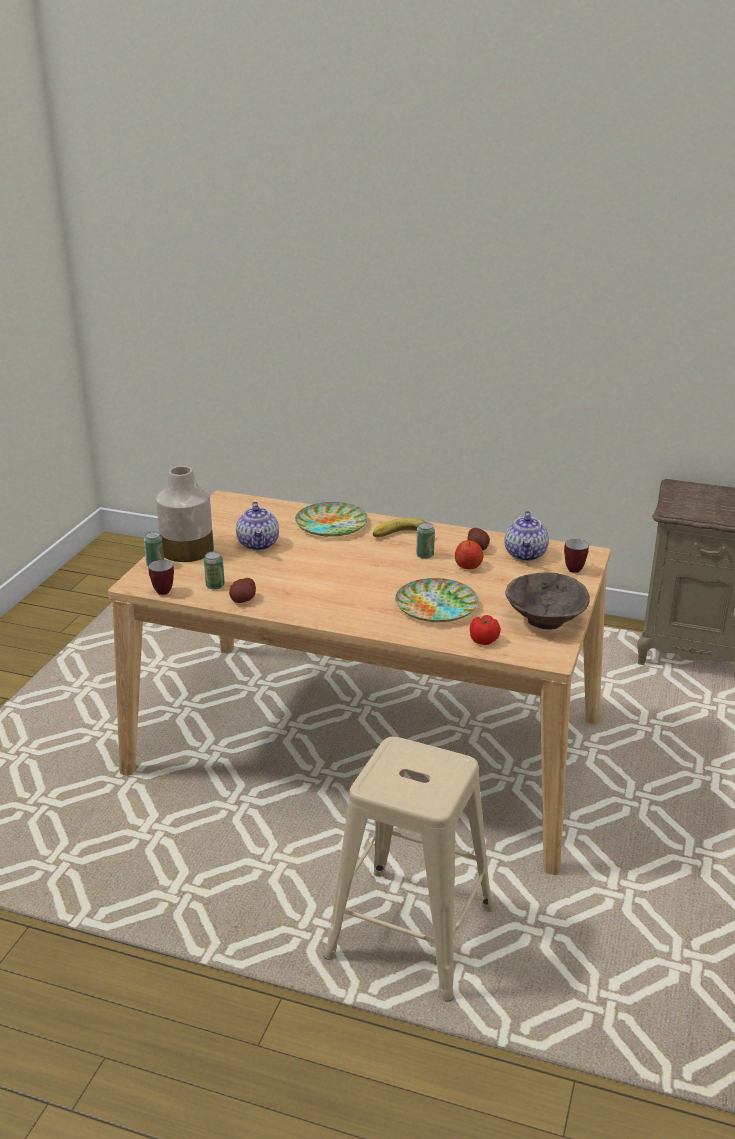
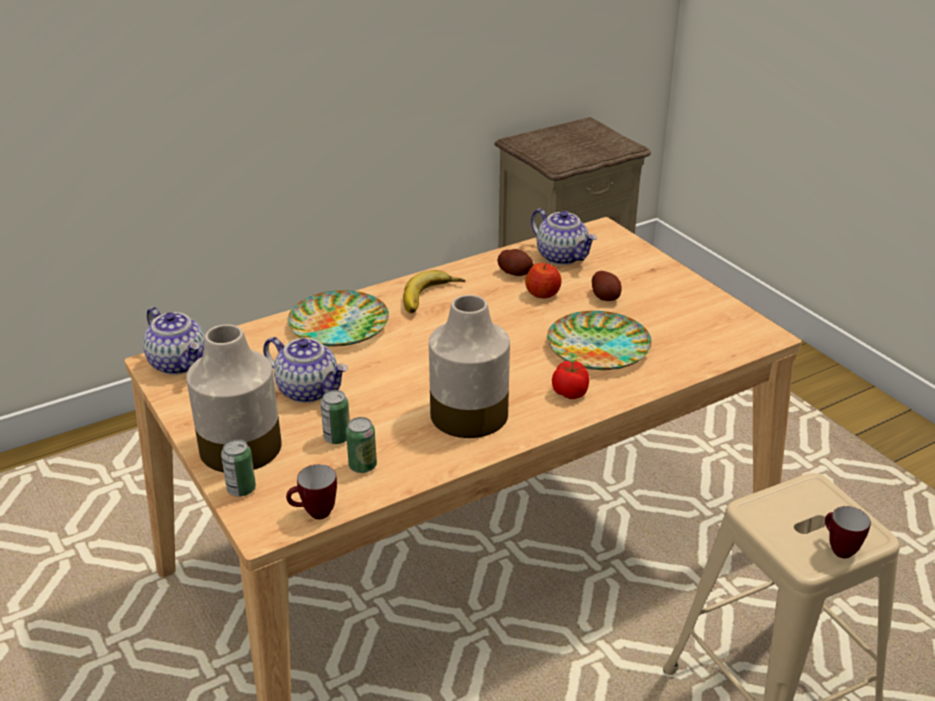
camera: 50 degrees left, 5 degrees up
potato [229,578,256,603] -> potato moved to [592,271,622,301]
can [416,522,435,559] -> can moved to [320,390,350,444]
tomato [470,615,501,645] -> tomato moved to [552,361,589,399]
brown bowl [505,572,590,630] -> none
mug [564,539,589,573] -> mug moved to [825,506,871,558]
none -> teapot [143,307,205,375]
none -> beige vase [429,295,510,438]

